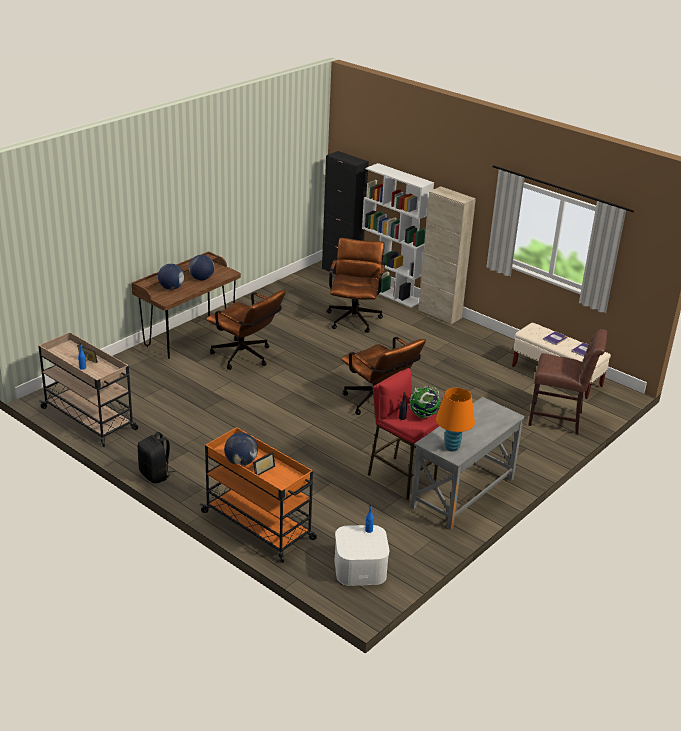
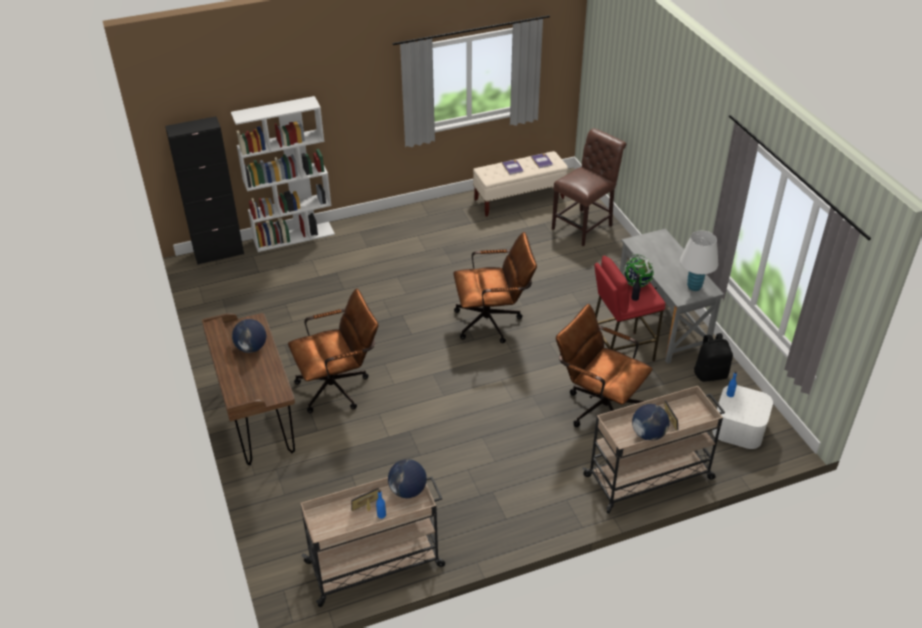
camera: 60 degrees left, 10 degrees up
black backpack [137,432,175,483] -> black backpack moved to [694,333,733,382]
globe [158,264,184,290] -> globe moved to [388,459,427,498]
orange cart [200,427,317,563] -> beige cart [582,386,725,514]
brown office chair [326,238,385,333] -> brown office chair moved to [556,304,653,427]
beige cabinet [418,186,476,324] -> none
orange table lamp [436,388,475,451] -> white table lamp [680,231,718,291]

